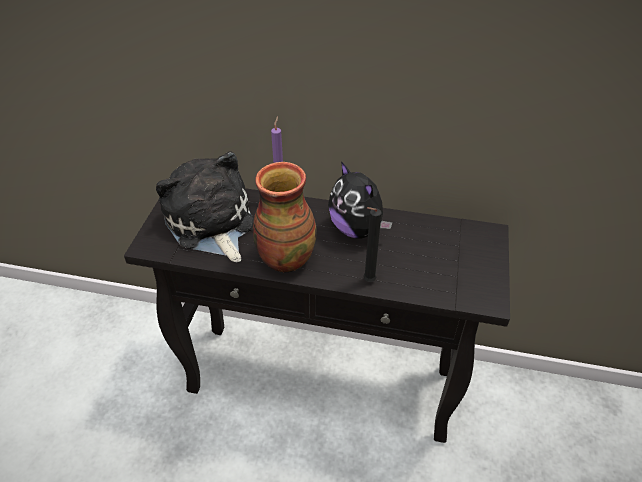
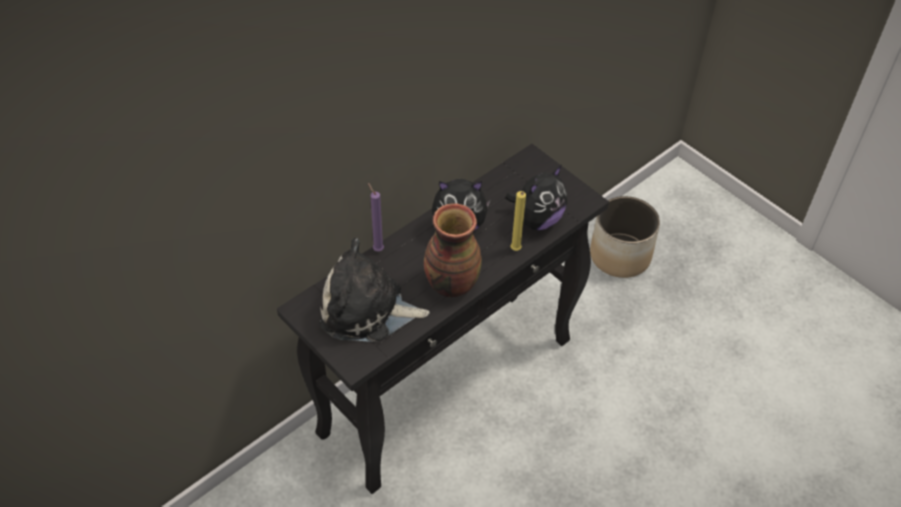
camera: 55 degrees left, 5 degrees up
black candle [363,207,382,282] -> yellow candle [511,191,526,251]
none -> plush toy [505,165,567,230]
none -> planter [590,196,660,278]

